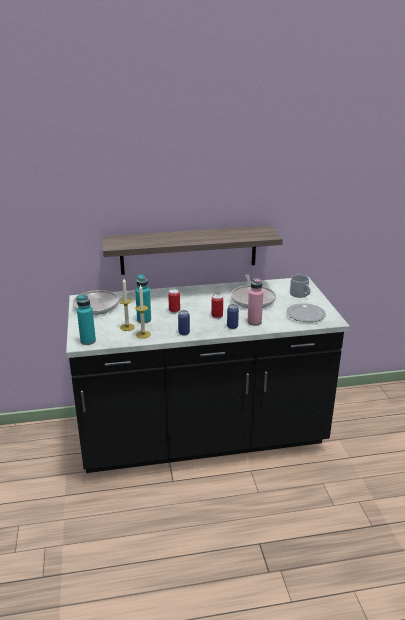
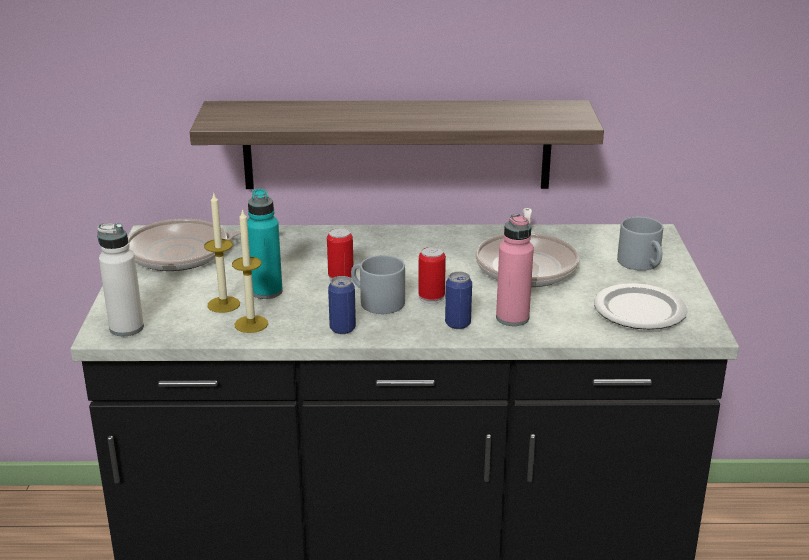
camera: 10 degrees right, 0 degrees up
turquoise bottle [76,295,96,345] -> white bottle [97,223,144,336]
none -> grey mug [351,255,405,314]

